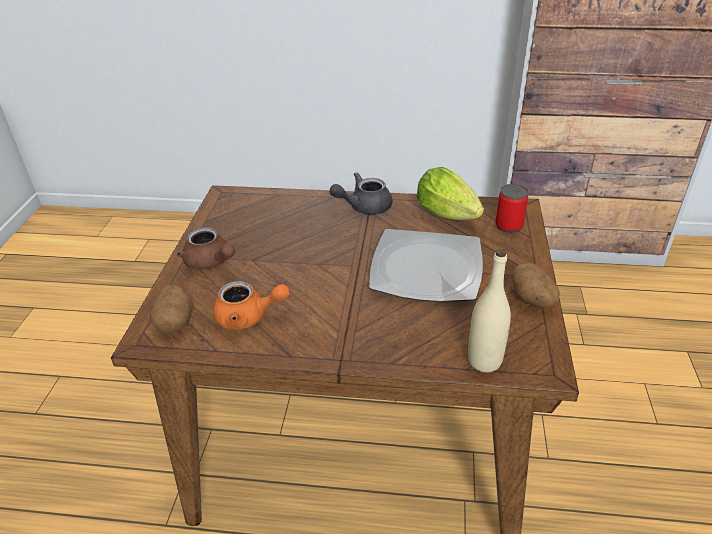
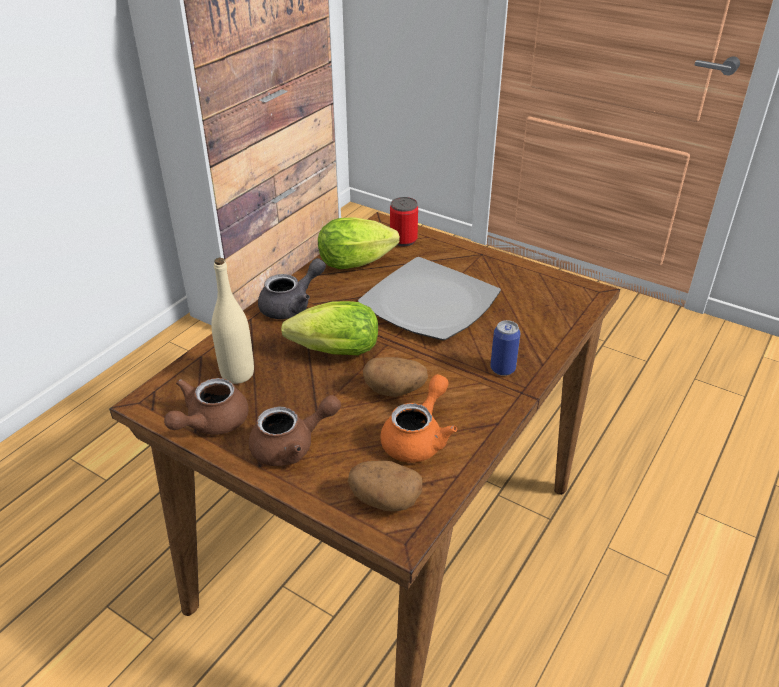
camera: 65 degrees left, 0 degrees up
grey teapot [329,172,392,215] -> grey teapot turned 135 degrees counterclockwise [258,258,326,319]
beige bottle [468,249,511,372] -> beige bottle moved to [211,257,254,384]
potato [512,262,560,308] -> potato moved to [363,357,428,397]
none -> brown teapot [164,378,249,435]
none -> lettuce [281,301,378,355]
none -> can [490,320,520,376]

